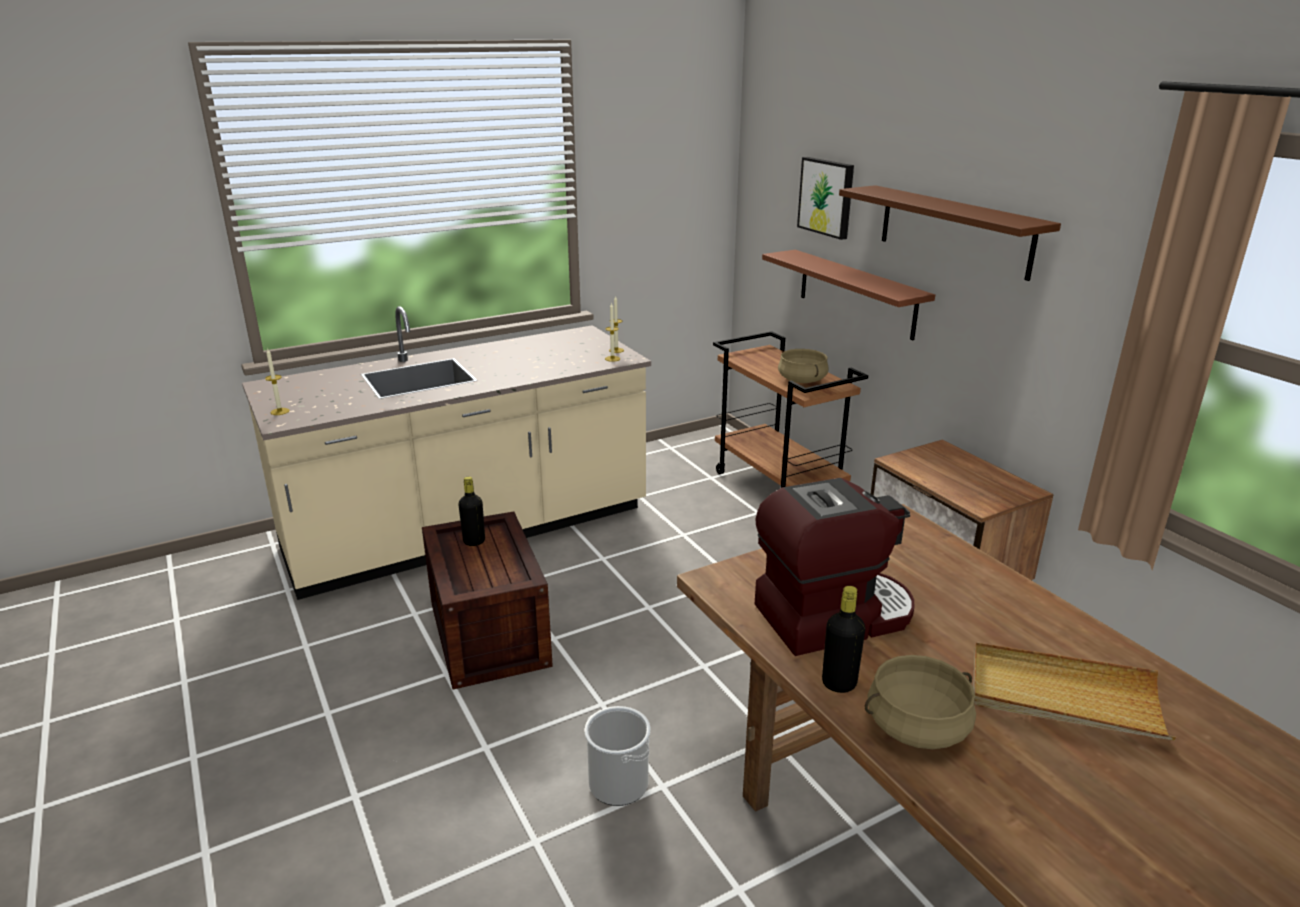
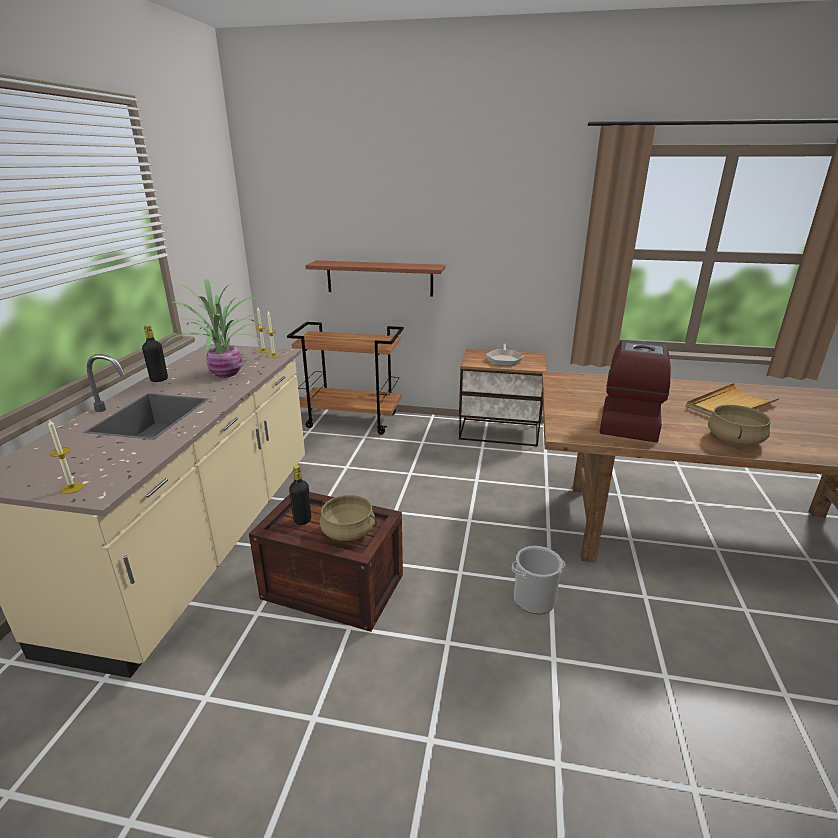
camera: 50 degrees left, 0 degrees up
beige cooking pot [778,349,829,383] -> beige cooking pot moved to [320,495,377,541]
picture [797,157,854,240] -> none
black bottle [822,586,865,693] -> black bottle moved to [142,325,168,382]
brown shelf [839,185,1061,281] -> none
none -> potted plant [165,279,261,378]
none -> frying pan [486,344,524,366]

